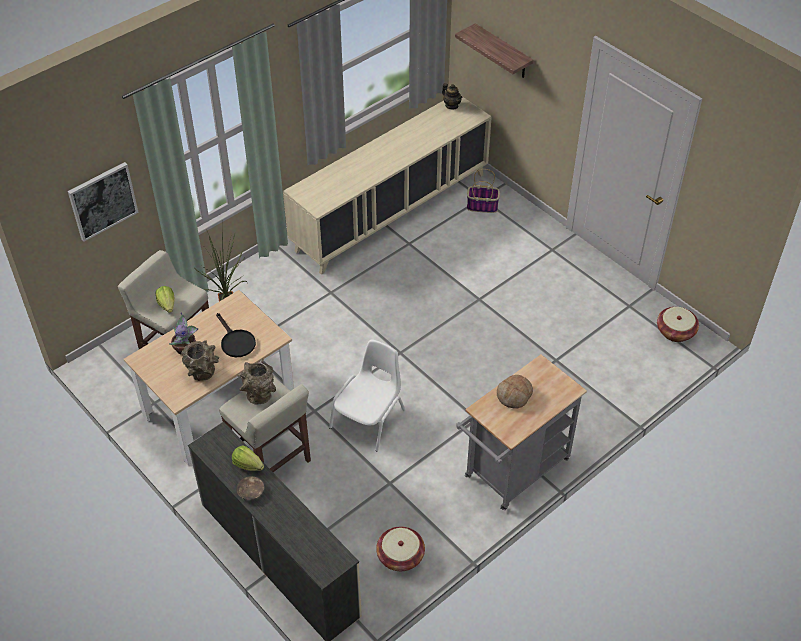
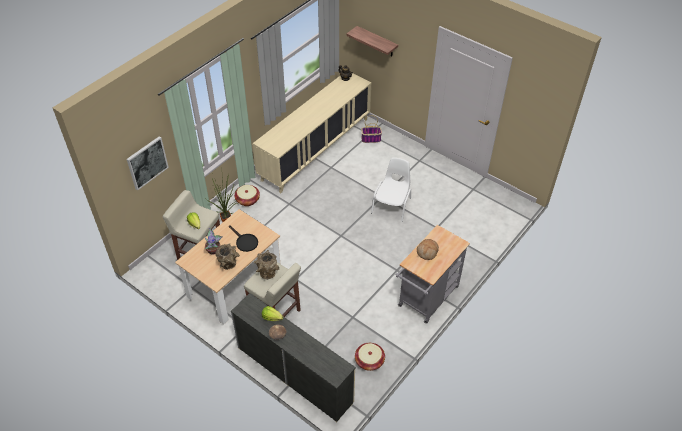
camera: 10 degrees left, 0 degrees up
white chair [329,339,405,451] -> white chair moved to [371,157,411,222]
basket [657,307,699,342] -> basket moved to [234,185,260,206]

